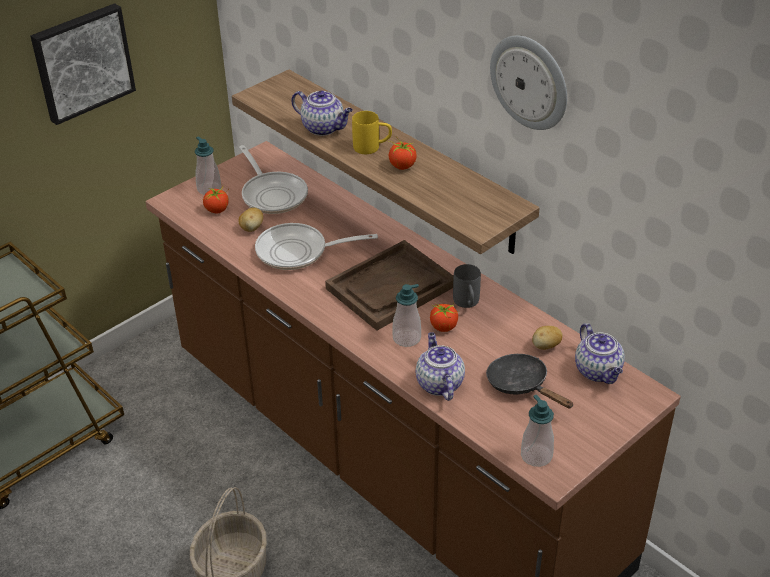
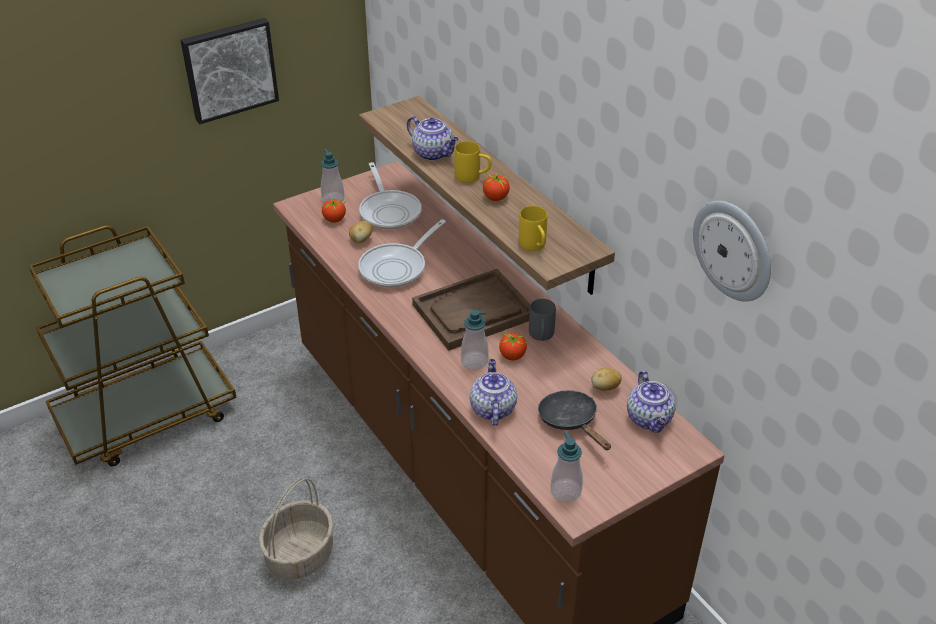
camera: 10 degrees right, 0 degrees up
frying pan [255,223,378,270] -> frying pan turned 60 degrees counterclockwise [358,219,446,288]
wall clock [490,36,567,130] -> wall clock moved to [693,201,771,302]
none -> yellow mug [519,206,547,251]

